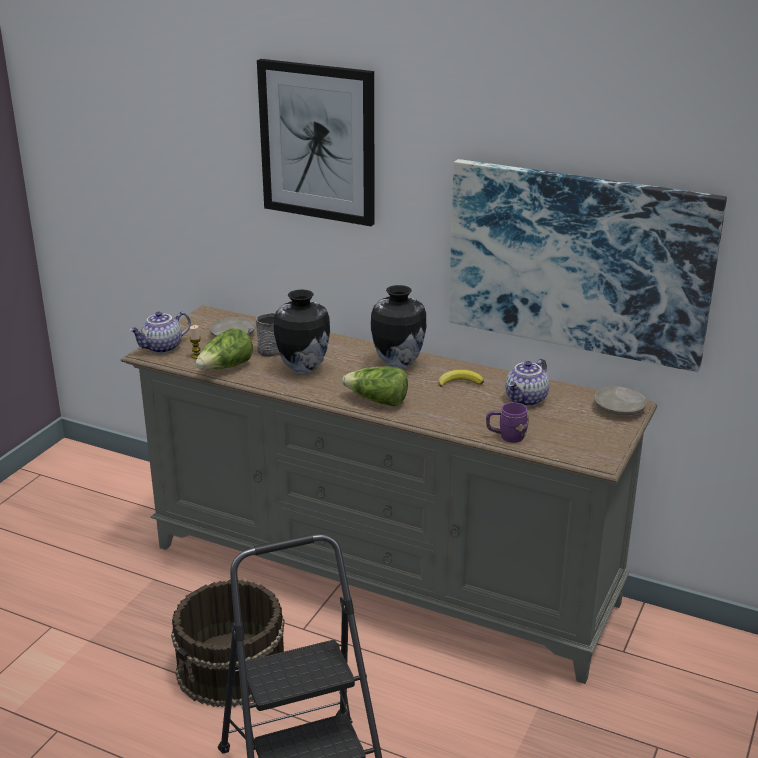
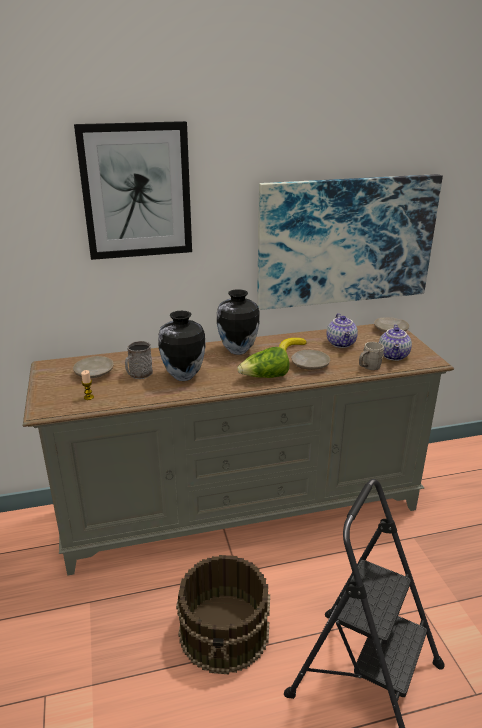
camera: 40 degrees left, 0 degrees up
teapot [129,312,191,354] -> teapot moved to [379,324,412,361]
lettuce [196,328,253,369] -> none
purple mug [486,402,529,443] -> grey mug [359,342,384,370]
none -> beige plate [291,350,330,370]

